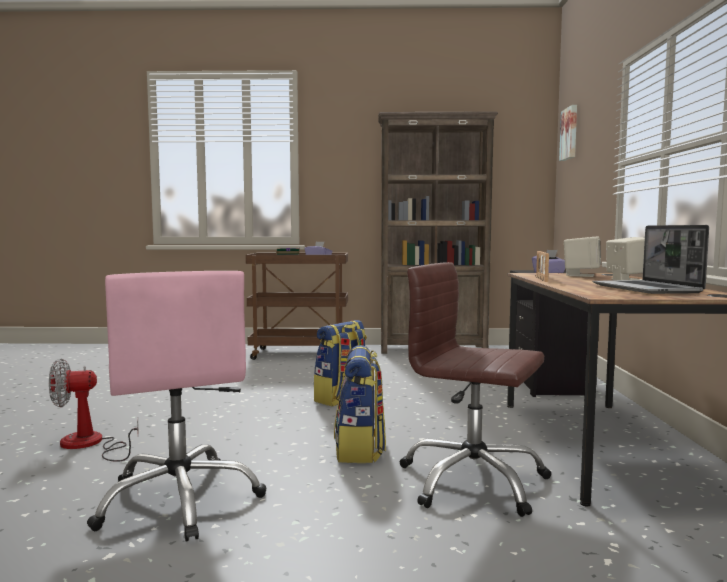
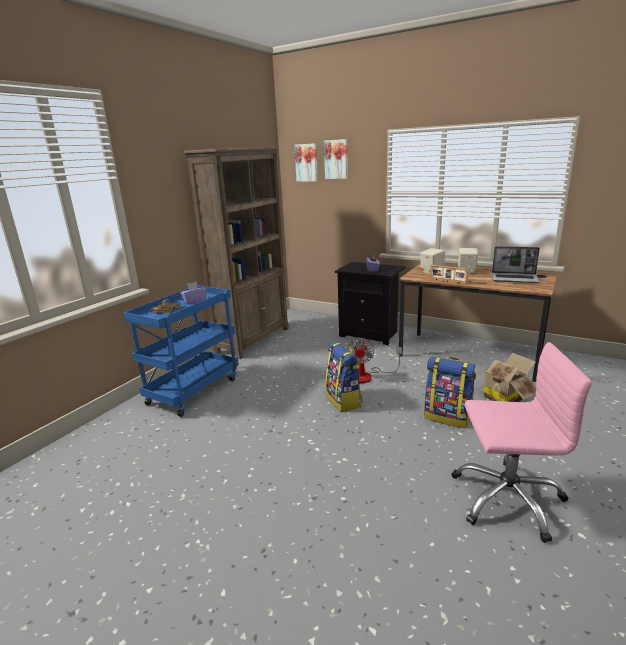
camera: 60 degrees left, 15 degrees up
fan [49,358,139,462] -> fan moved to [347,339,402,383]
brown cart [246,253,348,360] -> blue cart [123,285,239,417]
brown office chair [400,262,551,517] -> cardboard box [477,353,536,402]
none -> picture [324,139,348,179]

